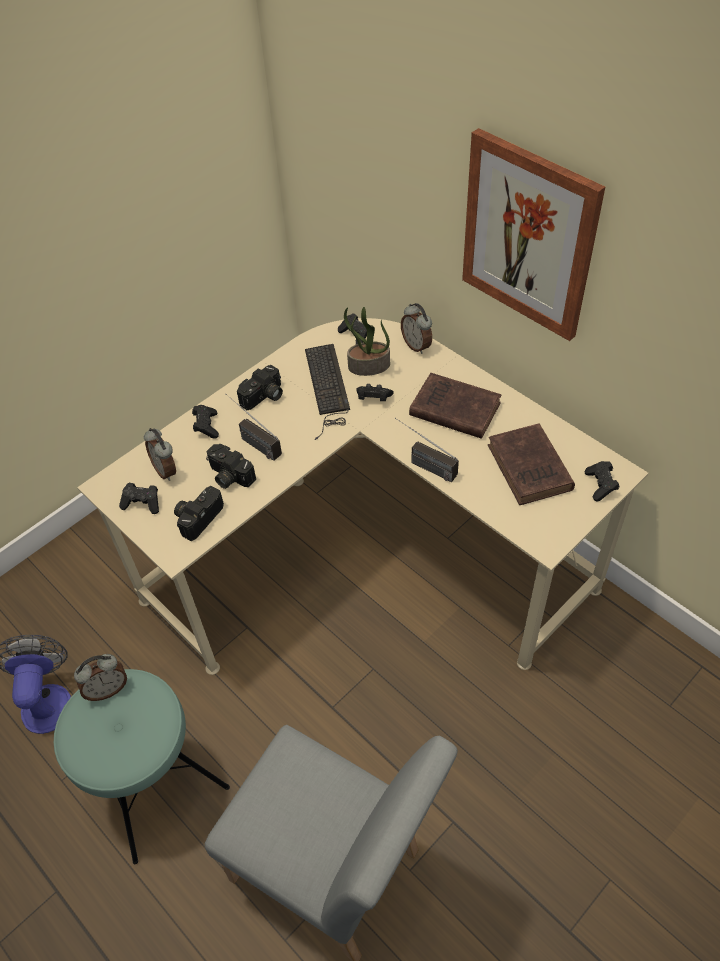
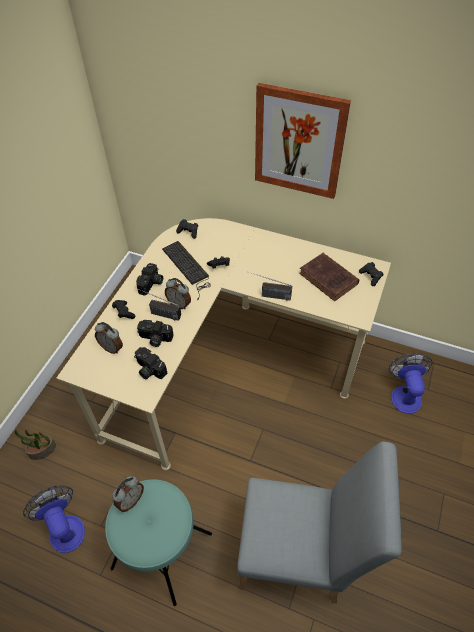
camera: 25 degrees left, 0 degrees up
black game controller [119,483,159,514] -> none
camera [174,486,224,541] -> camera turned 60 degrees counterclockwise [134,347,167,379]
potted plant [344,307,390,376] -> potted plant moved to [15,429,56,460]
alarm clock [401,303,432,354] -> alarm clock moved to [165,278,191,309]
brown book [409,373,502,439] -> none
none -> fan [389,353,432,414]

